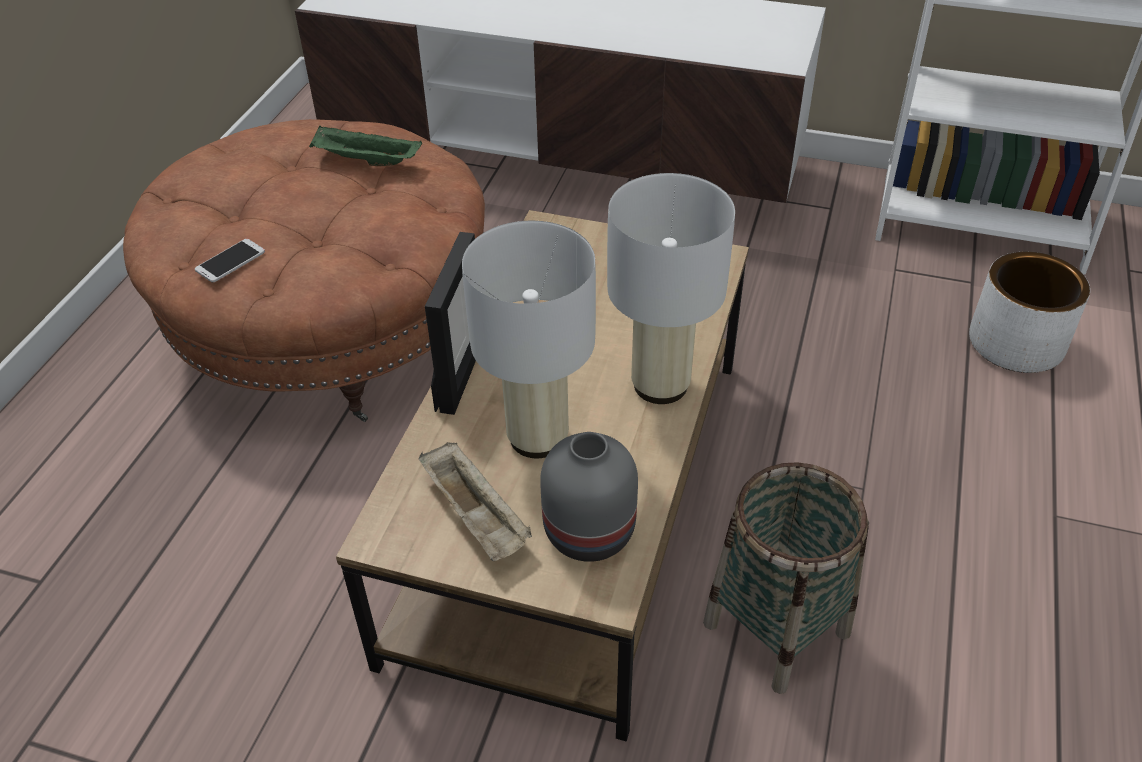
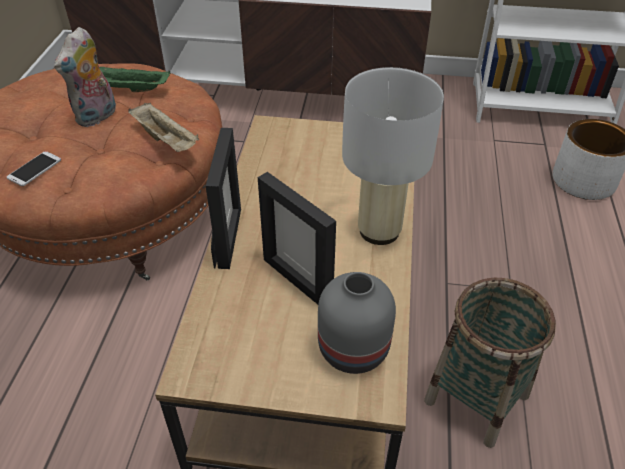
camera: 10 degrees left, 0 degrees up
beige tray [419,442,532,561] -> beige tray moved to [128,103,199,152]
white table lamp [462,221,596,458] -> picture frame [258,172,336,304]
none -> plush toy [54,27,116,127]

